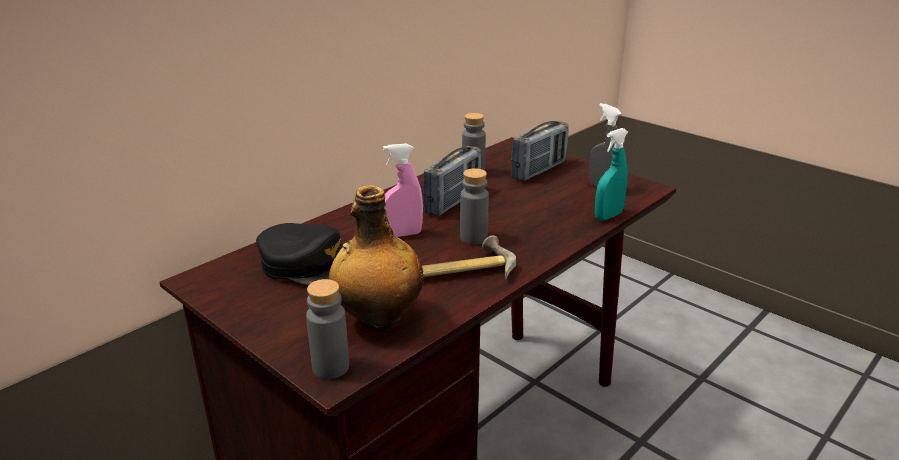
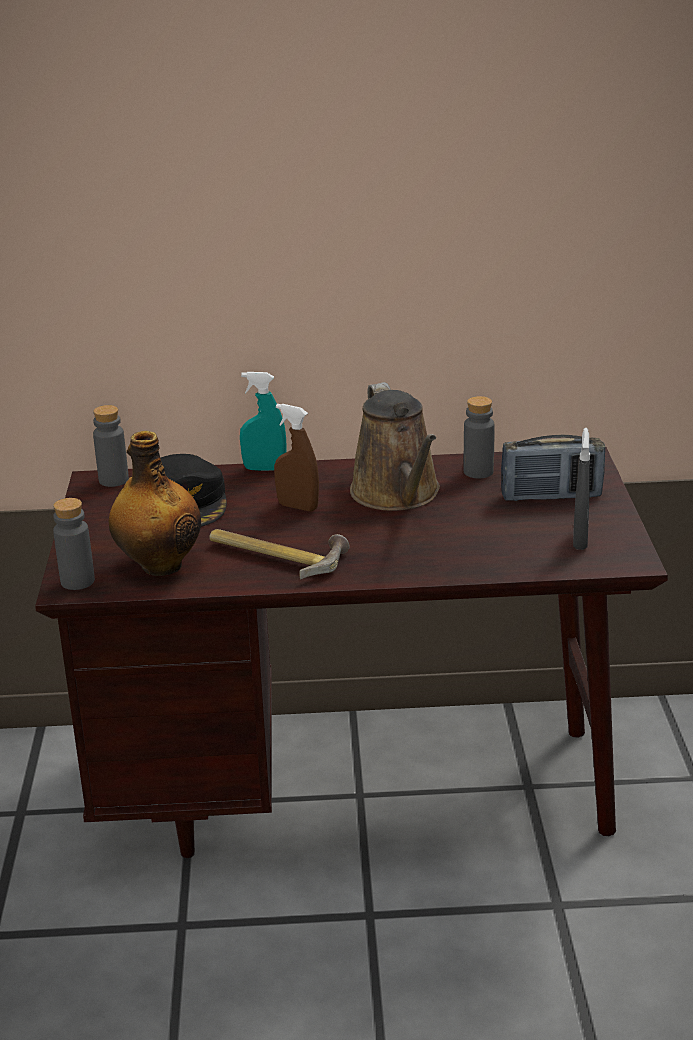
camera: 45 degrees right, 0 degrees up
pink spray bottle [383,143,423,237] -> brown spray bottle [274,404,319,511]
radio [423,146,481,216] -> brown watering can [350,382,440,511]
grey bottle [460,168,489,245] -> grey bottle moved to [93,405,129,487]
turquoise spray bottle [595,128,628,221] -> turquoise spray bottle moved to [240,372,287,471]

